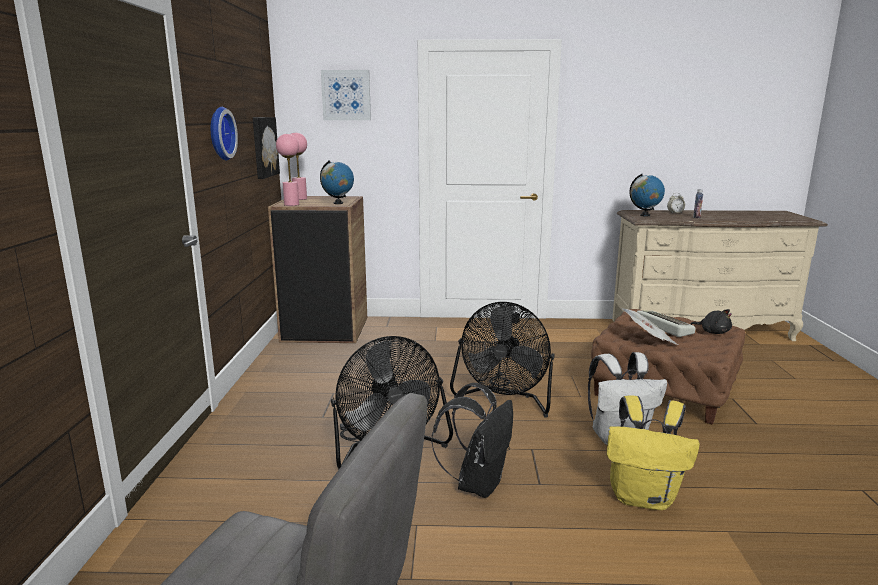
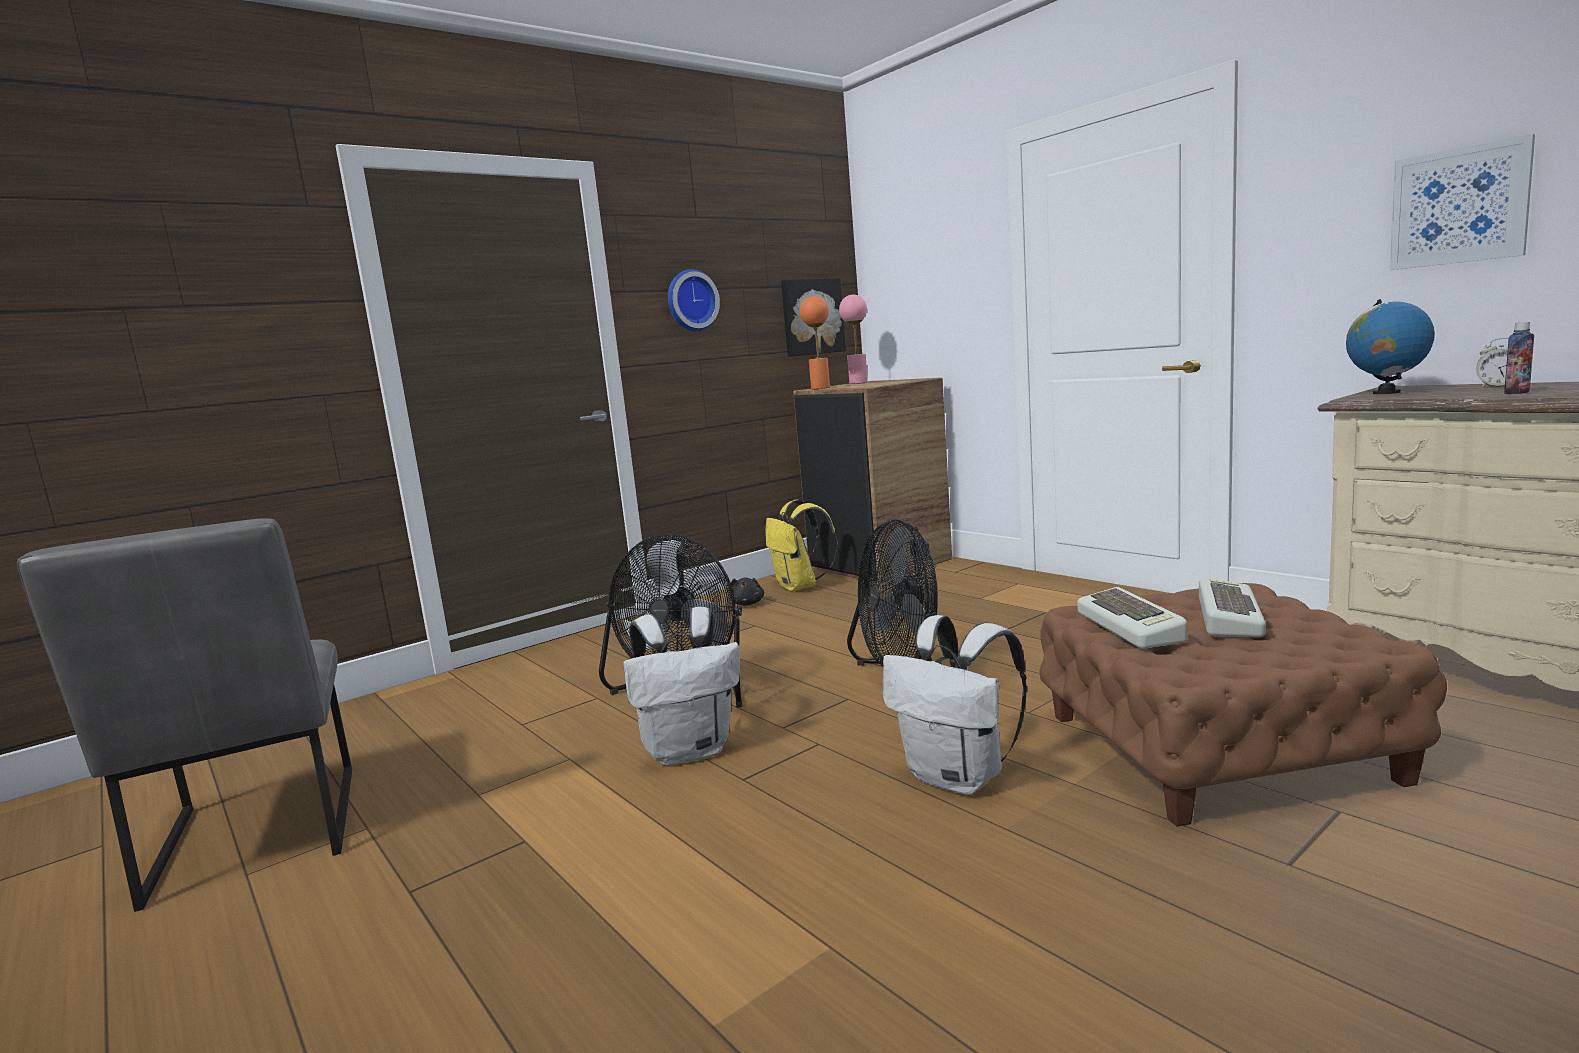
camera: 50 degrees right, 5 degrees down
pink table lamp [276,134,299,206] -> orange table lamp [800,296,830,389]
globe [320,160,354,204] -> none
picture [321,70,371,120] -> picture moved to [1390,134,1535,270]
black backpack [431,383,513,498] -> white backpack [623,607,740,766]
yellow backpack [607,395,700,510] -> yellow backpack moved to [765,500,838,592]
newspaper [621,308,678,345] -> keyboard [1077,587,1187,649]
black plush toy [690,309,732,334] -> black plush toy moved to [730,578,764,606]

